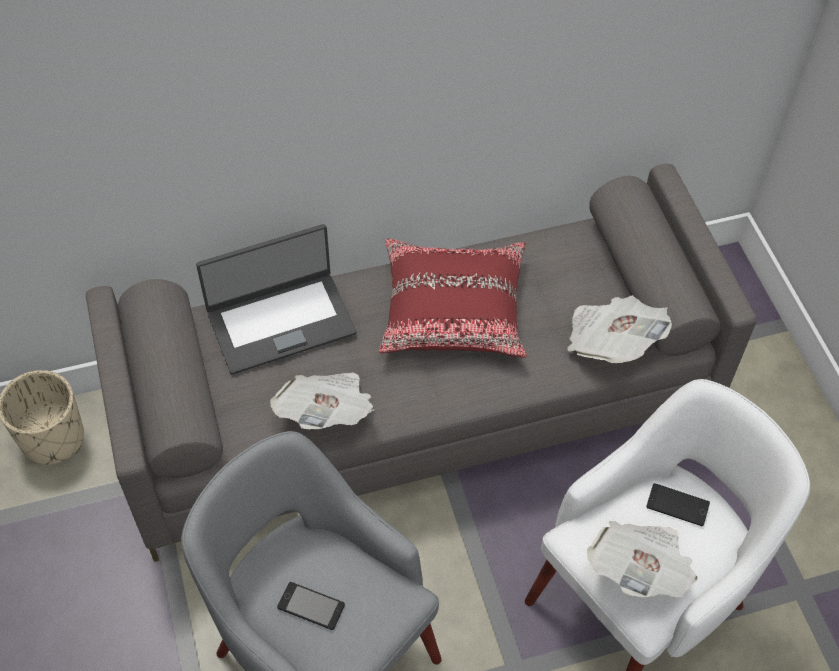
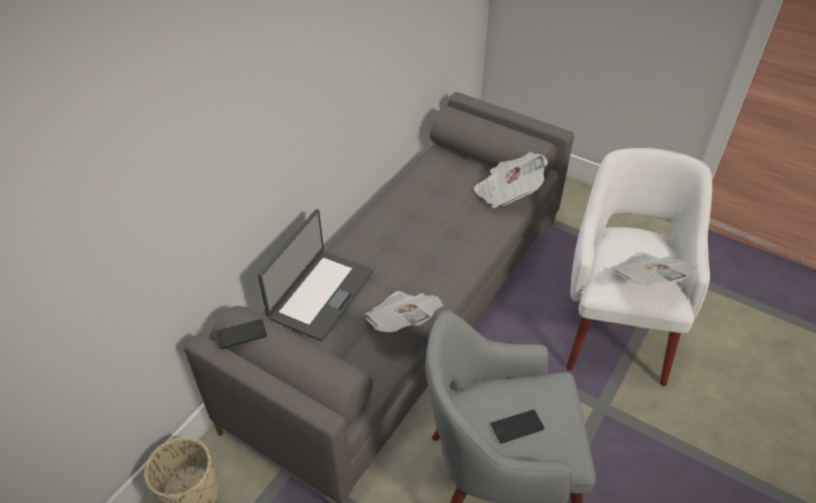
camera: 40 degrees left, 10 degrees down
red pillow [379,239,527,358] -> none
phone [646,483,710,526] -> phone moved to [216,319,267,349]

